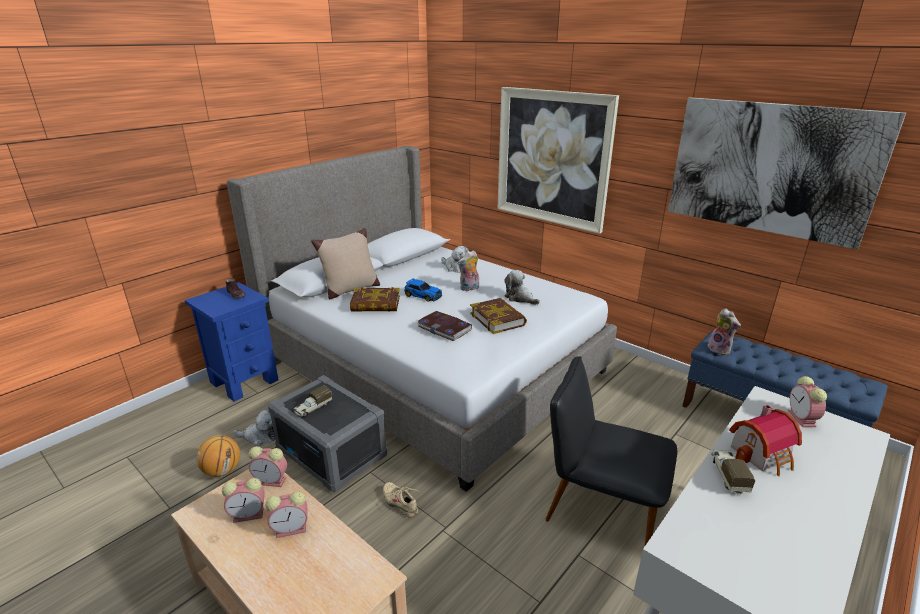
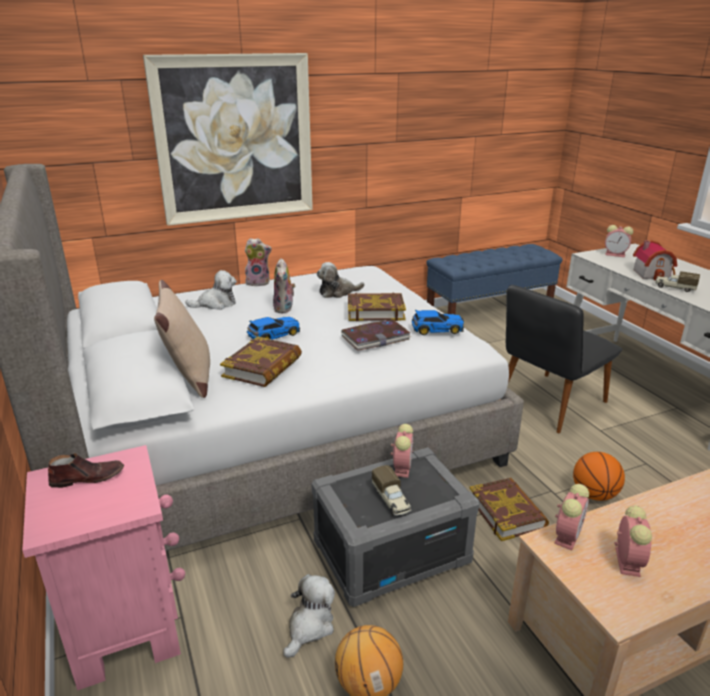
camera: 65 degrees left, 0 degrees up
blue nightstand [185,282,278,402] -> pink nightstand [22,445,185,691]
alarm clock [265,491,308,538] -> alarm clock moved to [391,424,413,478]
beige shoe [383,482,418,518] -> book [469,478,549,541]
picture [668,97,906,250] -> none
plush toy [708,308,741,355] -> plush toy moved to [245,238,272,286]
none -> toy car [412,310,464,335]
none -> basketball [573,452,625,501]

